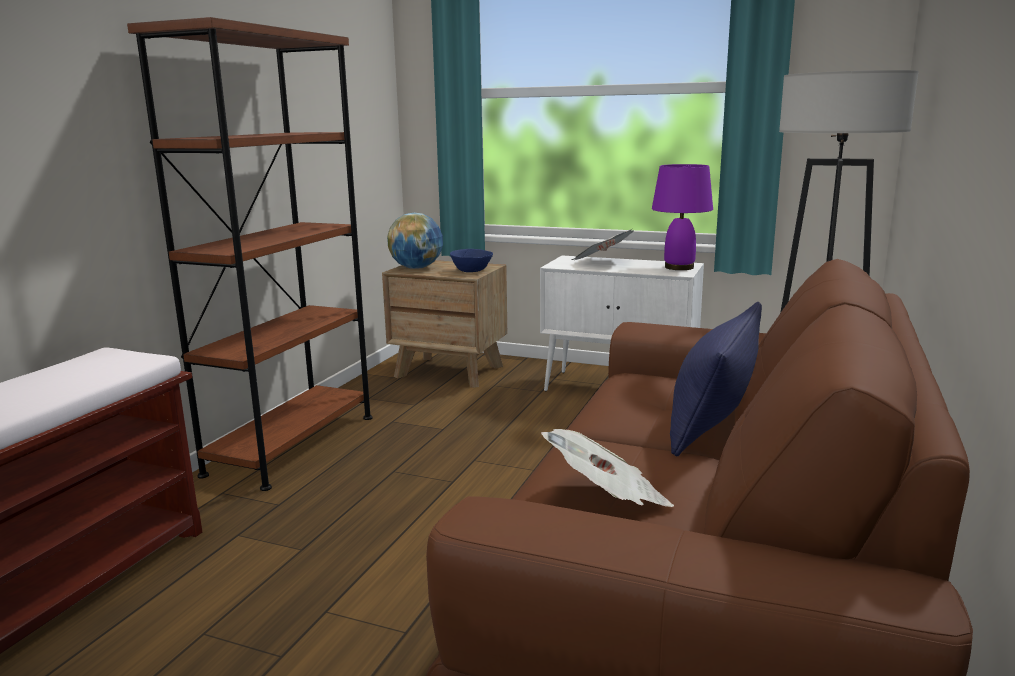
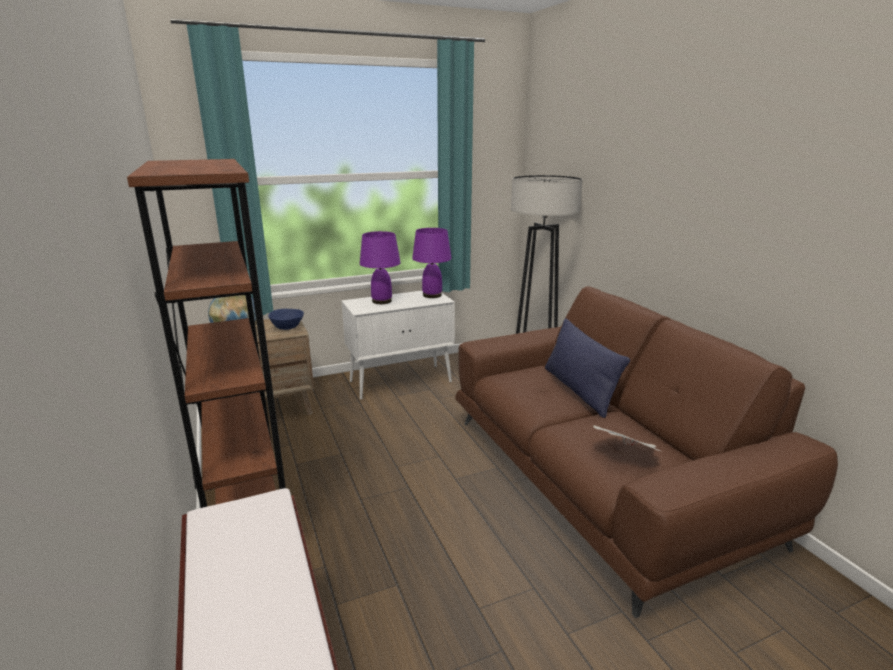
camera: 45 degrees left, 5 degrees up
newspaper [571,229,634,260] -> purple table lamp [360,231,401,304]

